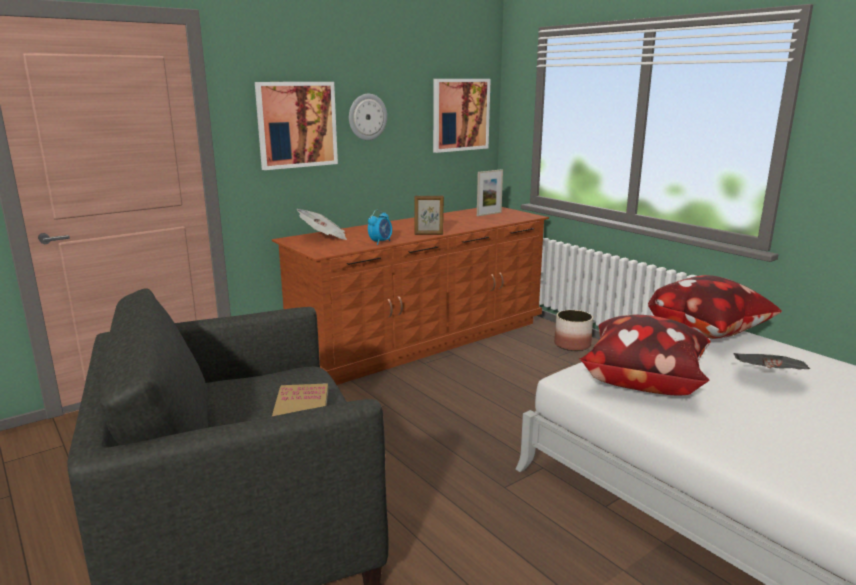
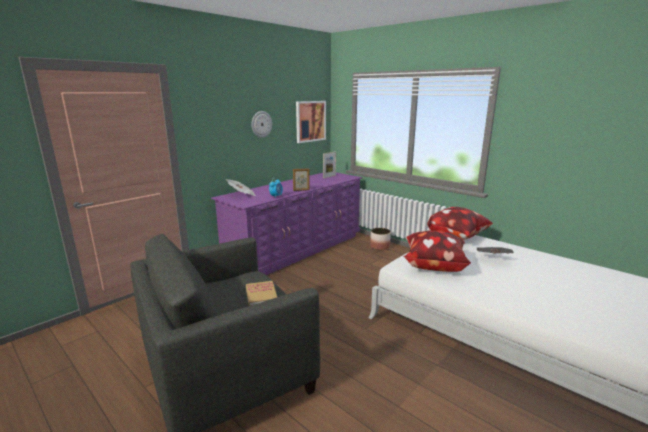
camera: 10 degrees left, 0 degrees up
picture [255,82,338,170] -> none
brown dresser [272,207,549,385] -> purple dresser [211,172,363,275]

